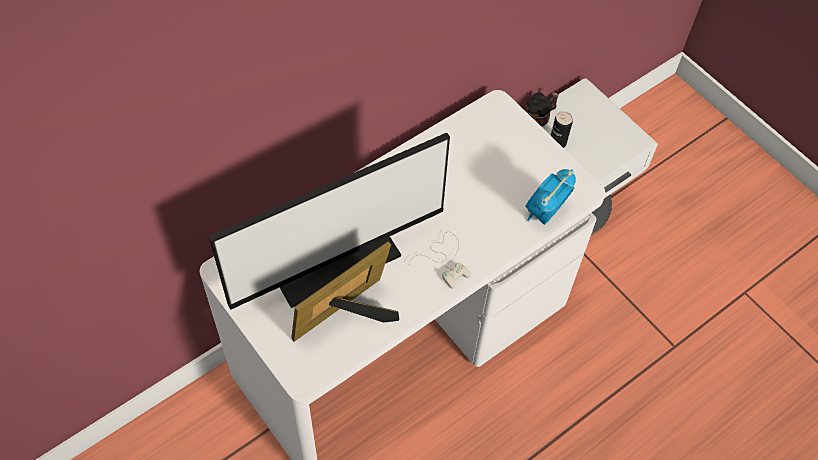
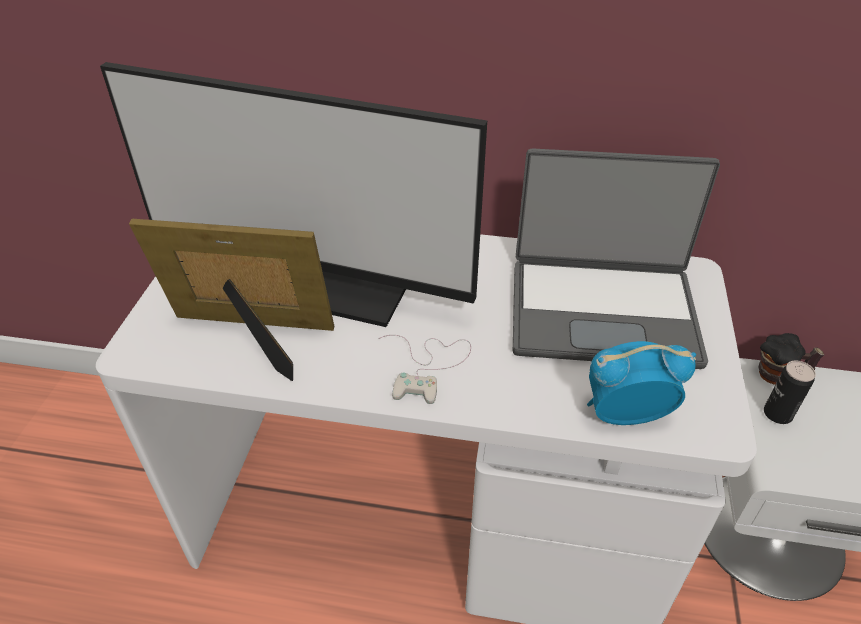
camera: 50 degrees right, 15 degrees down
none -> laptop [513,148,720,369]

